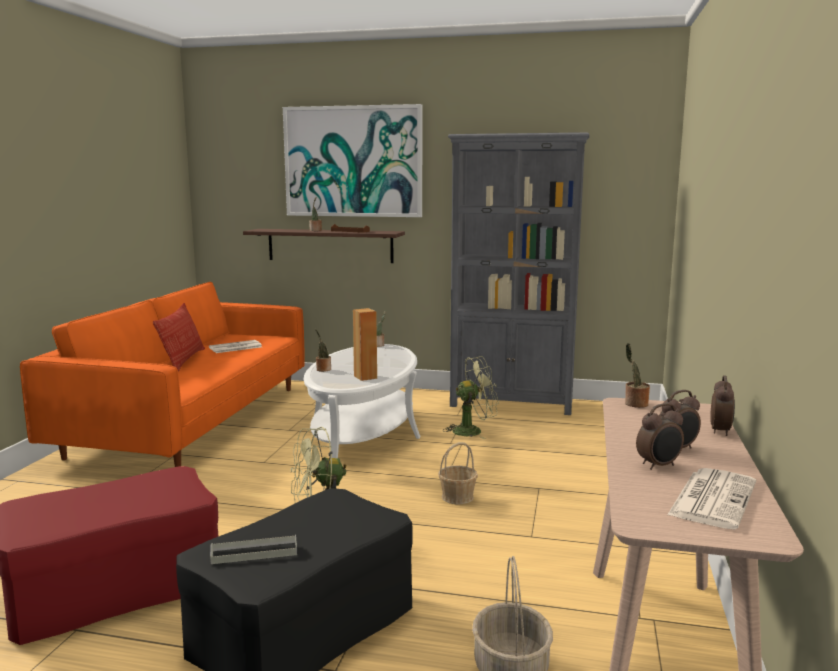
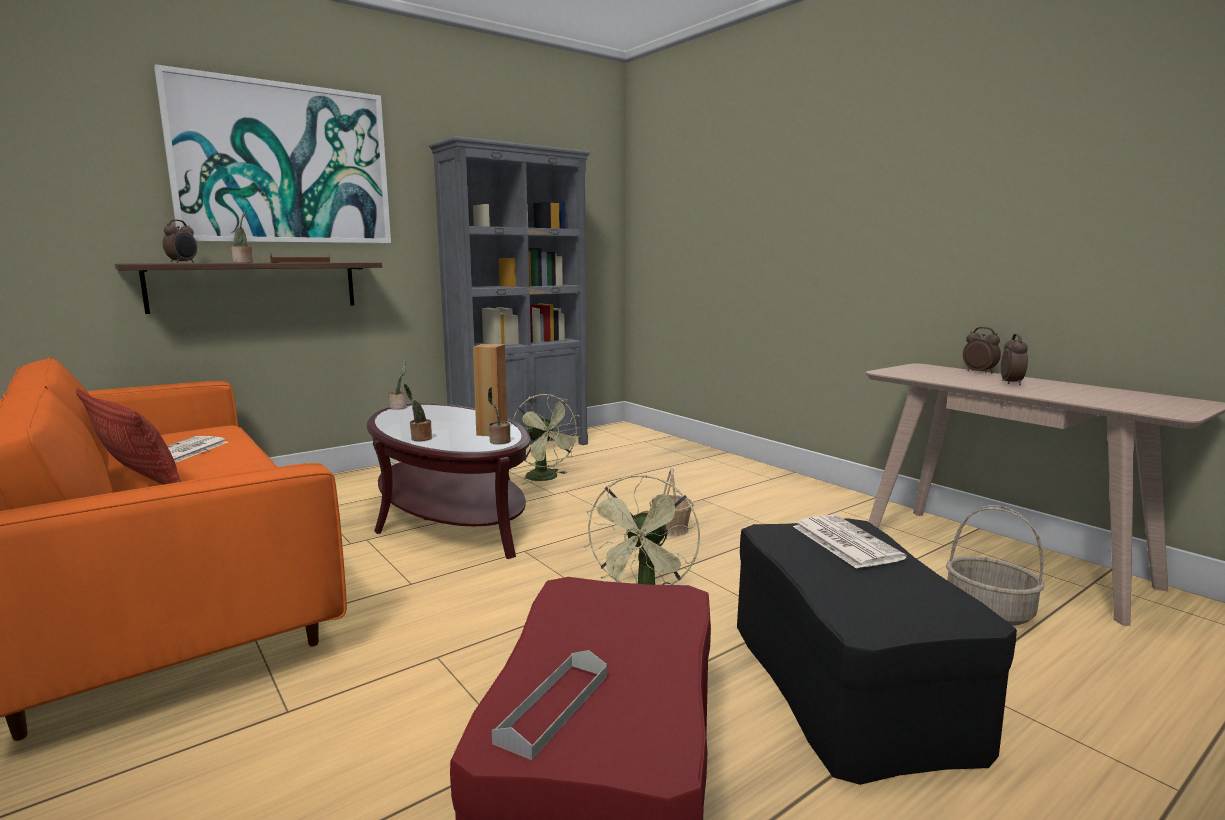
camera: 50 degrees left, 0 degrees up
grey tray [210,535,297,564] -> grey tray moved to [492,650,607,760]
white coffee table [304,344,421,458] -> brown coffee table [367,403,531,559]
green fan [443,356,499,439] -> green fan turned 120 degrees clockwise [513,394,582,485]
potted plant [625,343,650,408] -> potted plant moved to [488,387,511,444]
alarm clock [636,403,684,470] -> alarm clock moved to [163,220,197,263]
newspaper [667,468,756,530] -> newspaper moved to [793,515,907,569]

